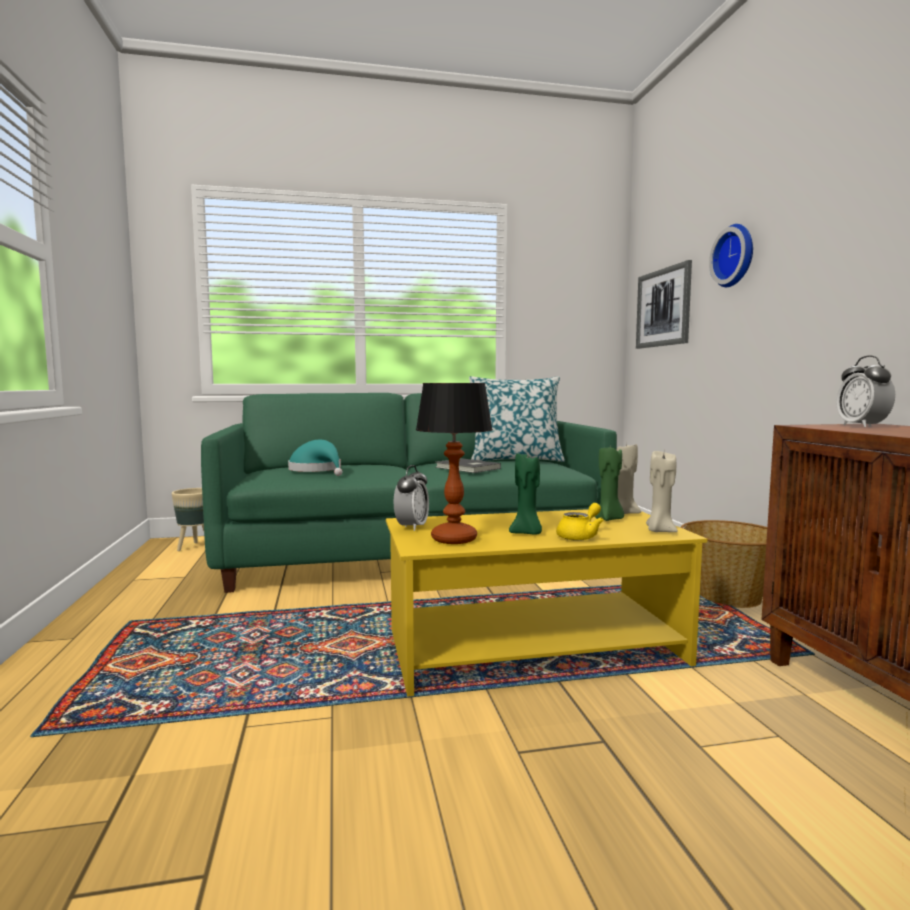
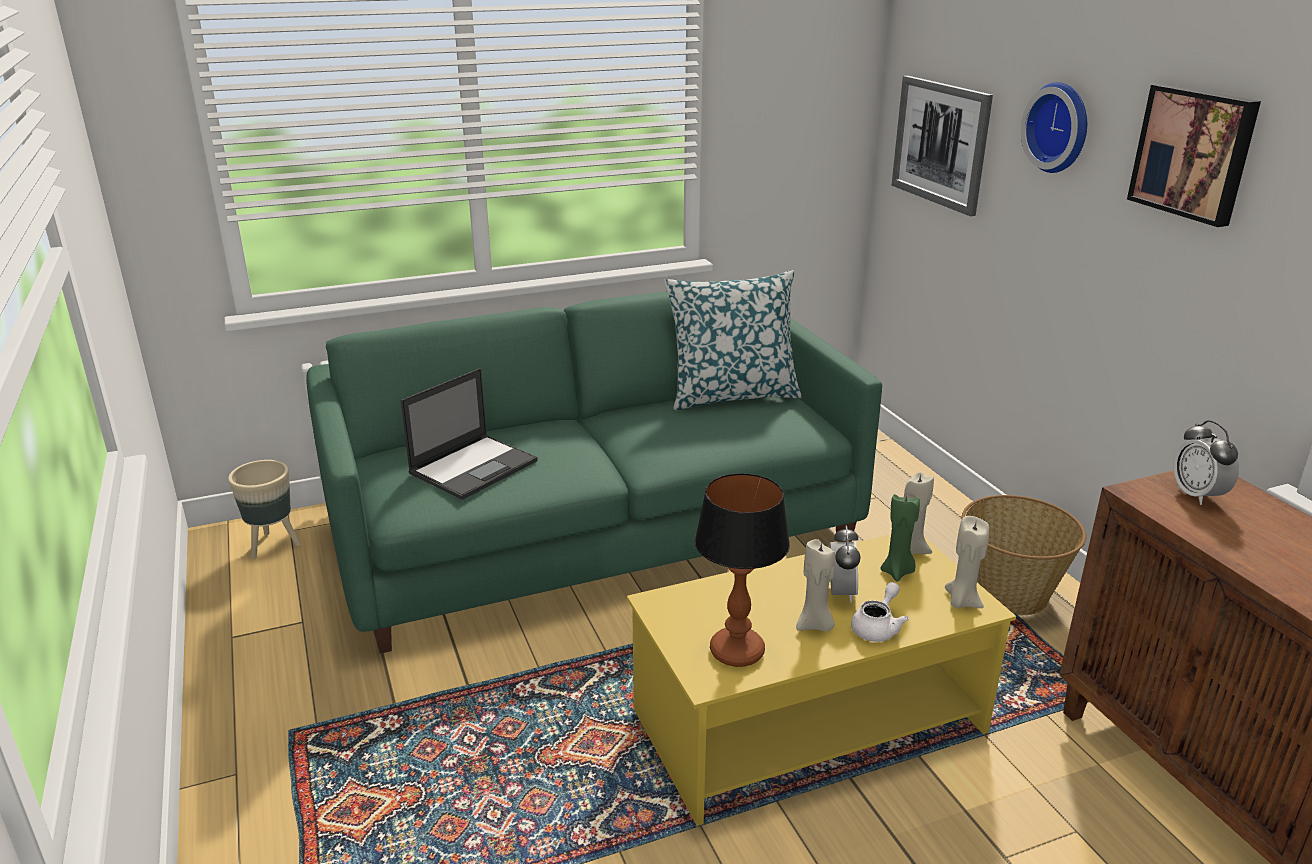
camera: 10 degrees left, 20 degrees up
turquoise hat [288,439,342,476] -> laptop [400,368,538,500]
alarm clock [394,465,429,531] -> alarm clock moved to [830,525,861,603]
grey book [435,458,501,473] -> none
green candle [509,454,542,535] -> beige candle [796,539,836,632]
yellow teapot [556,503,604,541] -> white teapot [851,582,909,642]
none -> picture [1127,84,1261,227]

